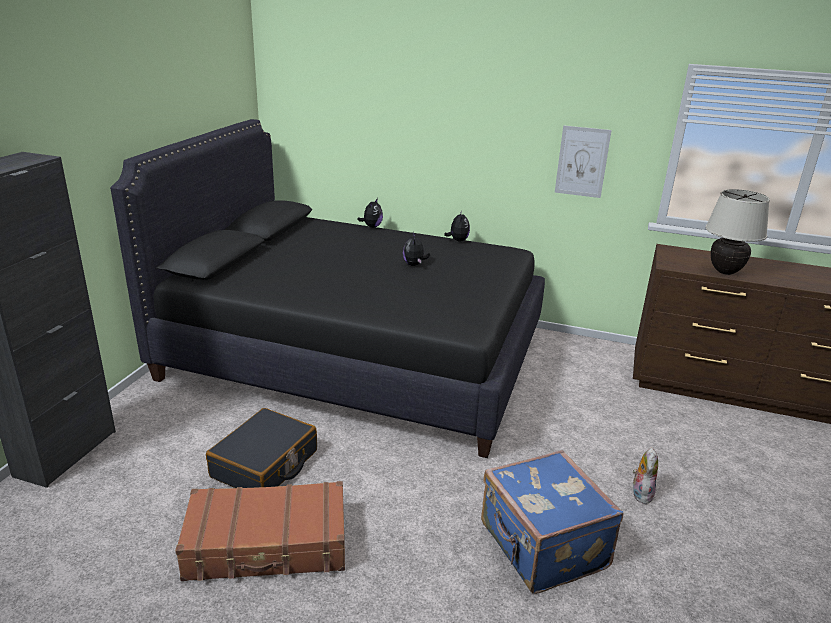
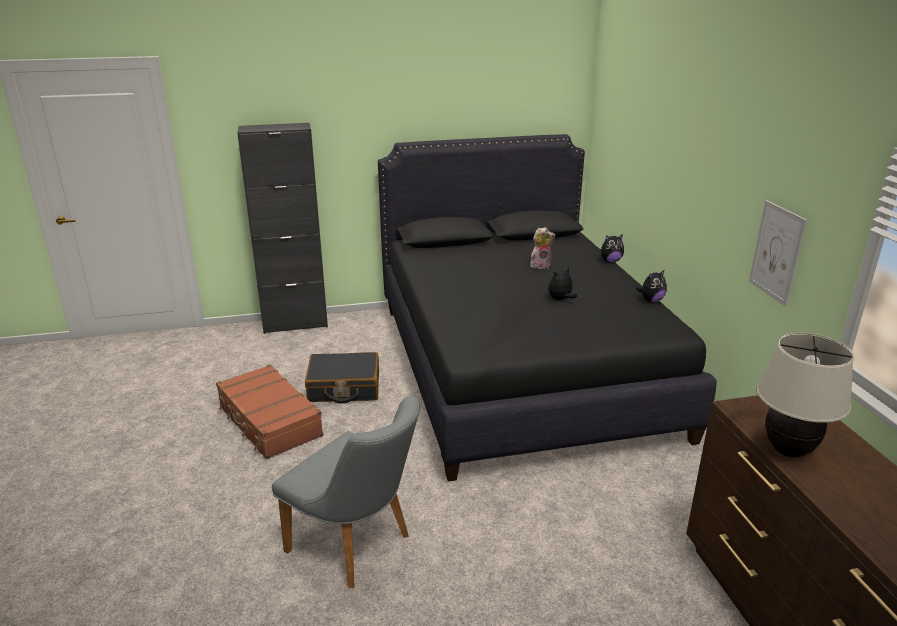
camera: 60 degrees right, 0 degrees up
blue suitcase [481,450,623,594] -> grey chair [272,396,419,588]
plush toy [633,448,658,504] -> plush toy moved to [530,227,556,269]

